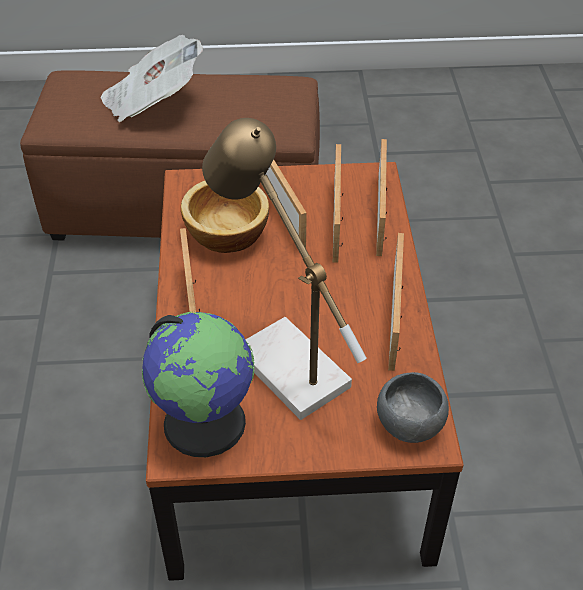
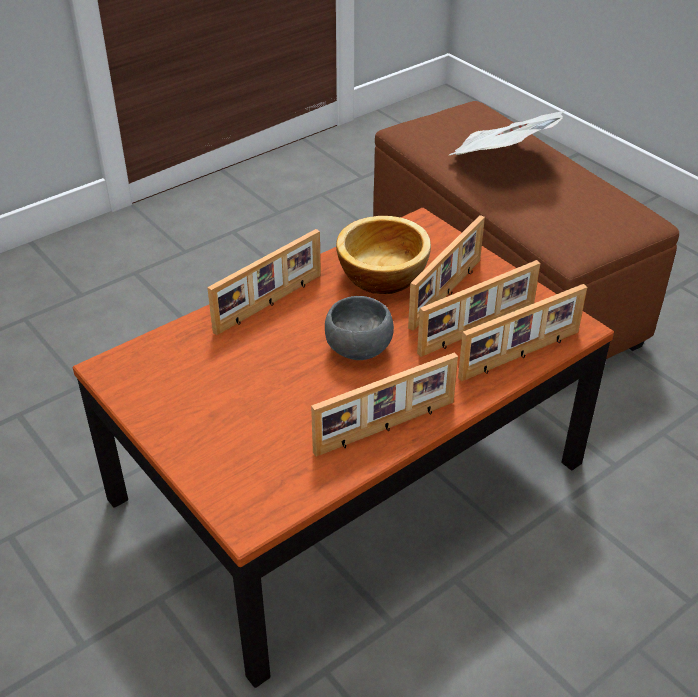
camera: 55 degrees right, 5 degrees down
globe [142,311,254,457] -> none
table lamp [202,118,367,420] -> none
grey bowl [377,372,449,443] -> grey bowl moved to [325,296,394,360]

